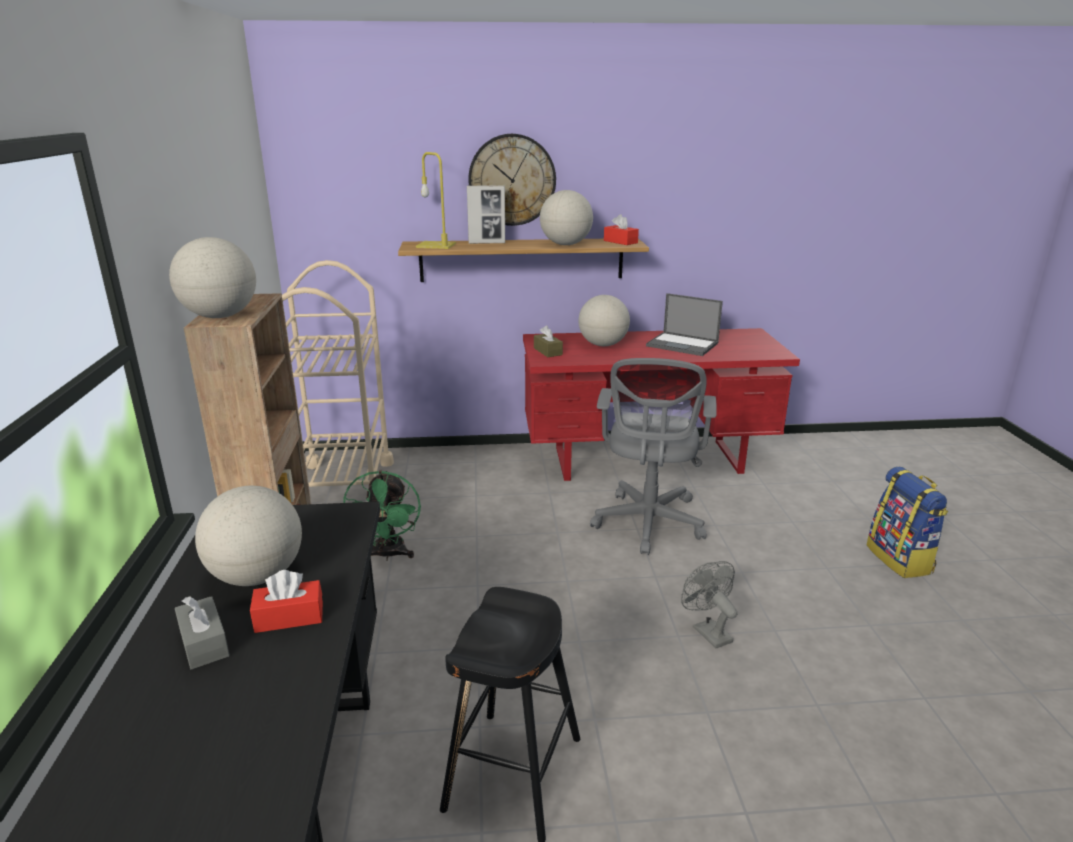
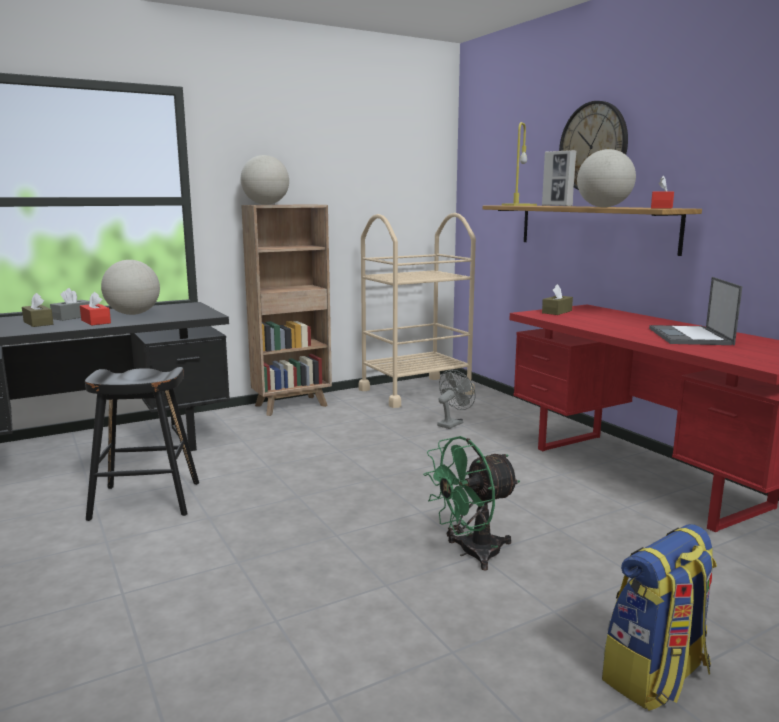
camera: 65 degrees right, 10 degrees down
green fan [343,470,421,561] -> green fan moved to [423,436,520,571]
globe [578,295,630,346] -> none
grey office chair [590,358,717,555] -> none
grey fan [681,561,737,649] -> grey fan moved to [437,370,476,429]
none -> brown tissue box [22,293,53,327]

